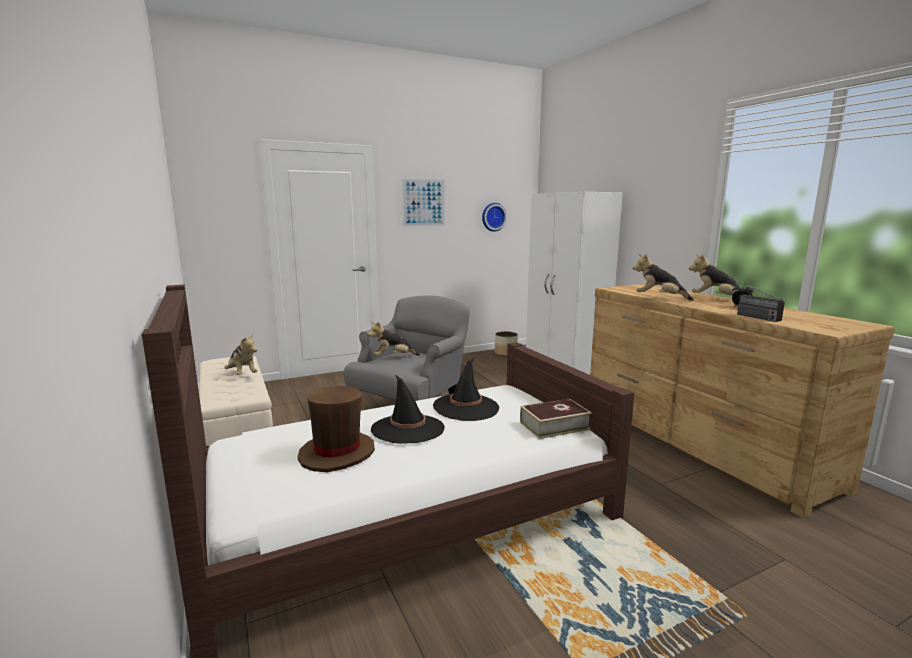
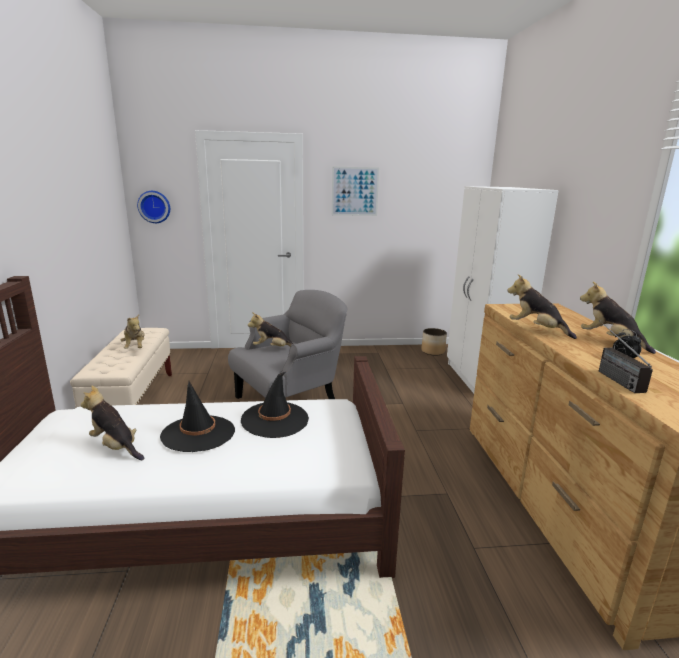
camera: 20 degrees right, 5 degrees up
brown hat [298,386,375,472] -> plush toy [81,386,144,460]
wall clock [482,203,507,232] -> wall clock moved to [137,191,170,223]
book [520,399,592,439] -> none

